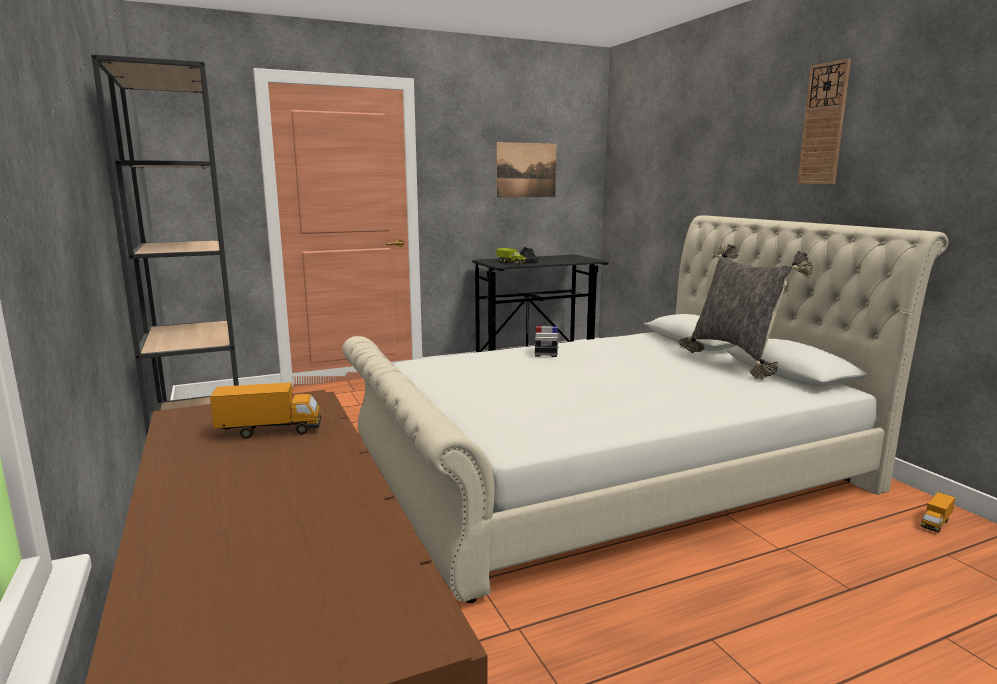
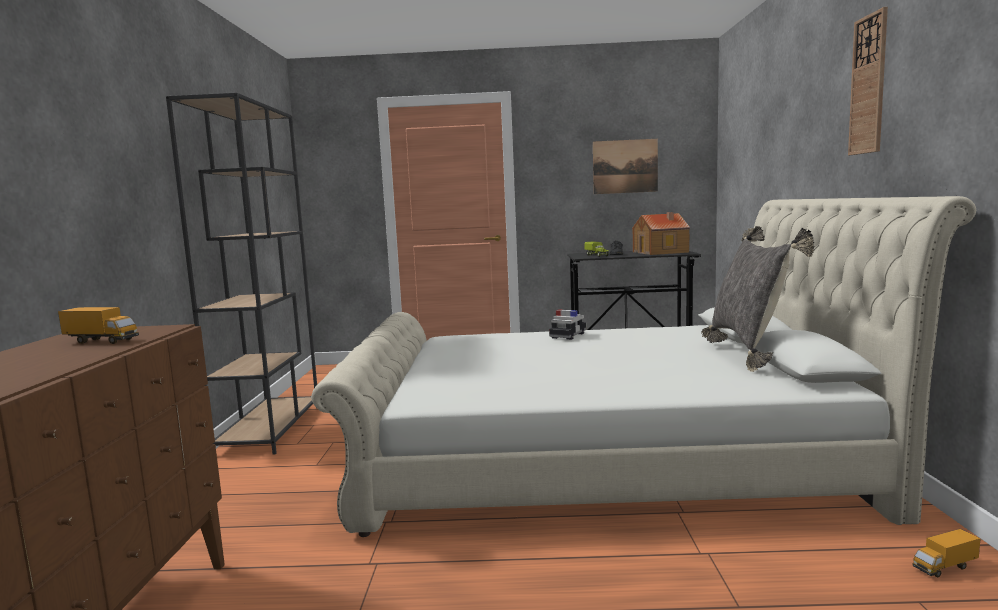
camera: 25 degrees right, 5 degrees down
none -> toy house [632,212,690,255]

